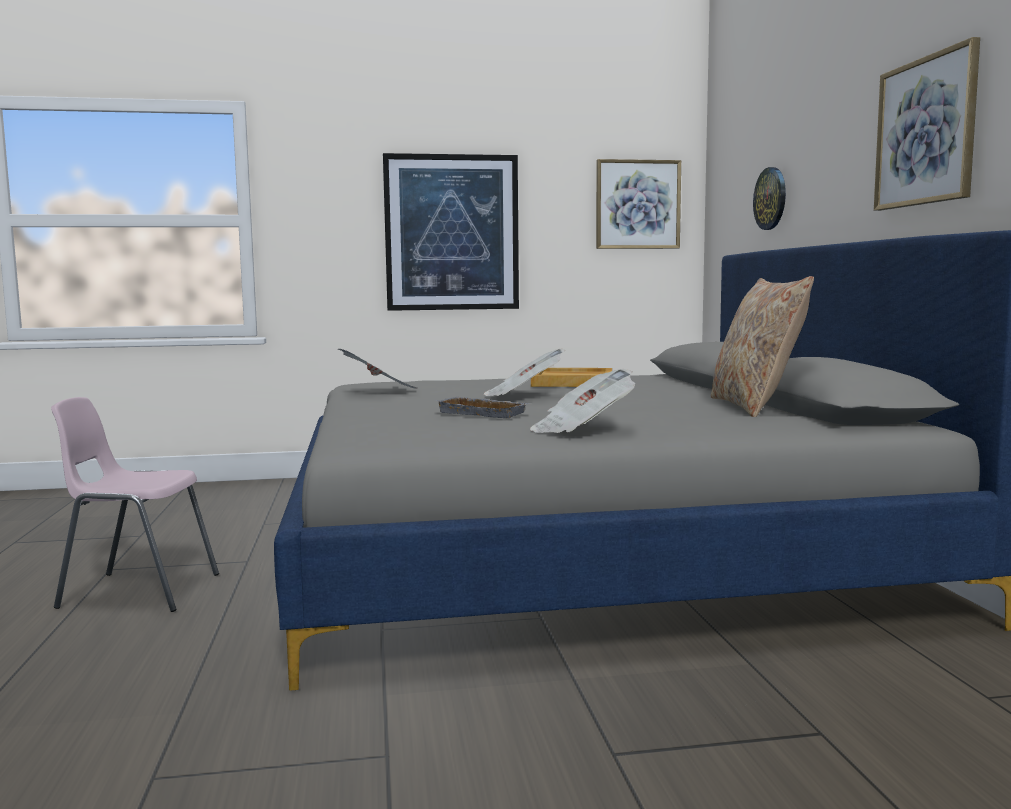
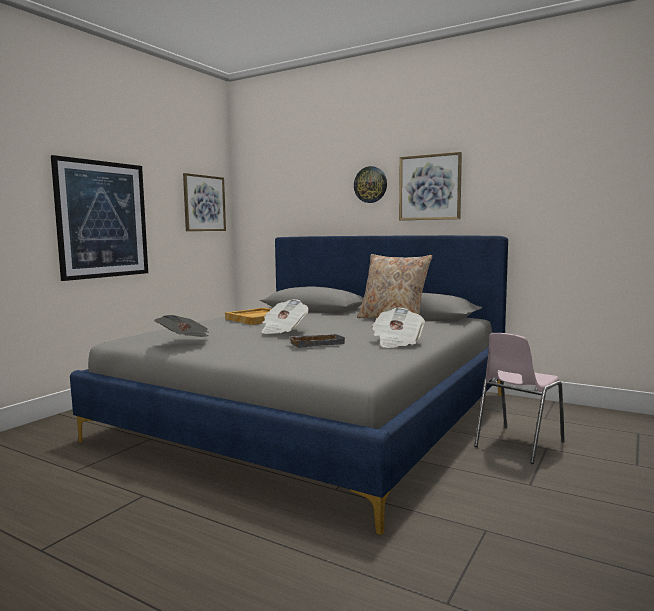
camera: 50 degrees left, 0 degrees up
pink chair [51,397,219,612] -> pink chair moved to [474,333,565,464]
wall clock [753,167,786,230] -> wall clock moved to [354,166,387,203]

